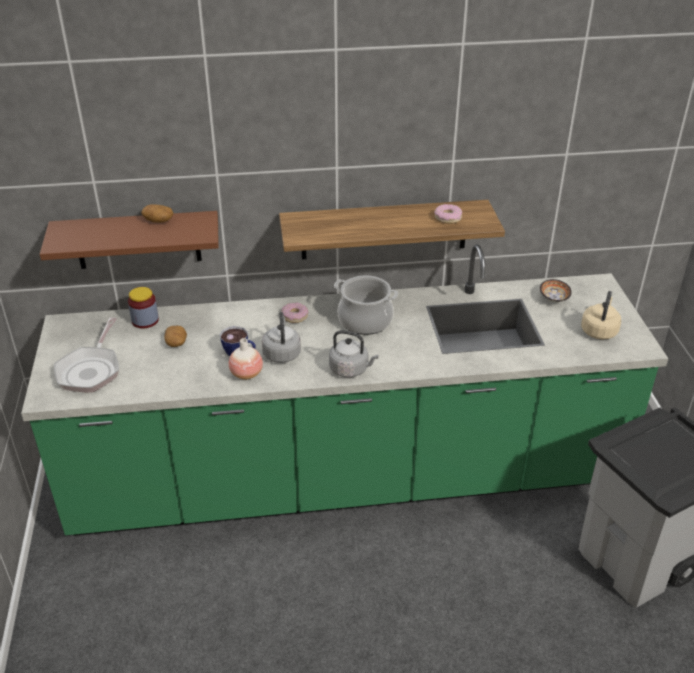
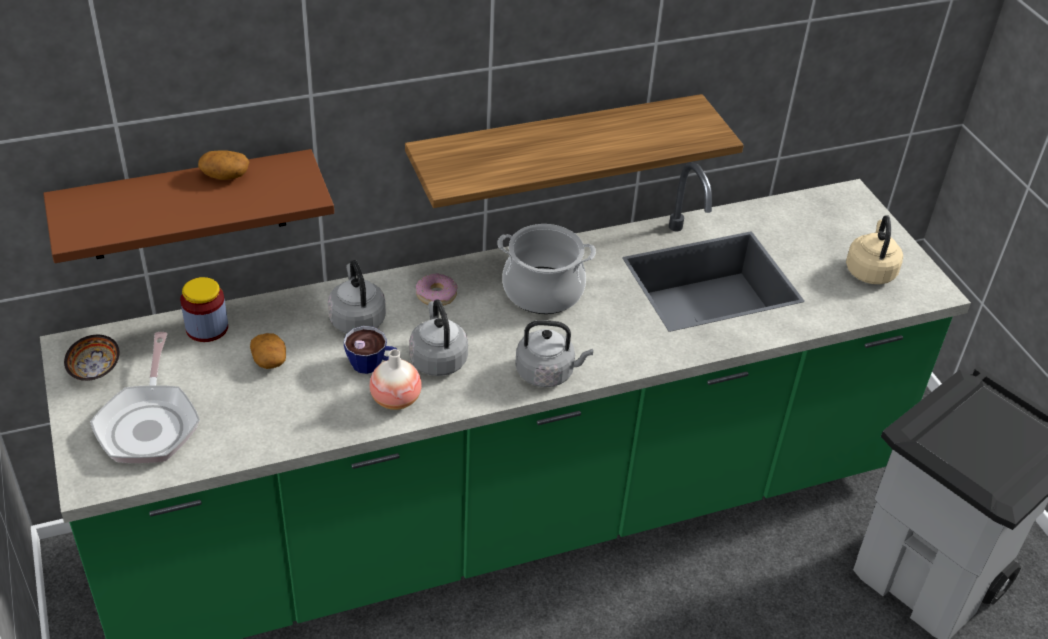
camera: 15 degrees left, 5 degrees up
donut [434,204,462,224] -> none
bowl [540,279,572,302] -> bowl moved to [64,335,120,381]
none -> grey kettle [328,260,386,333]

